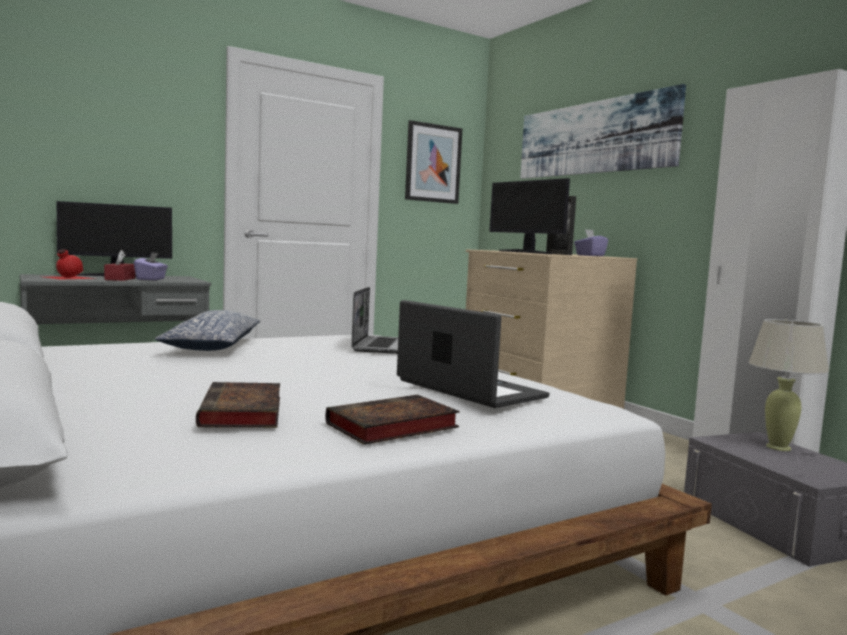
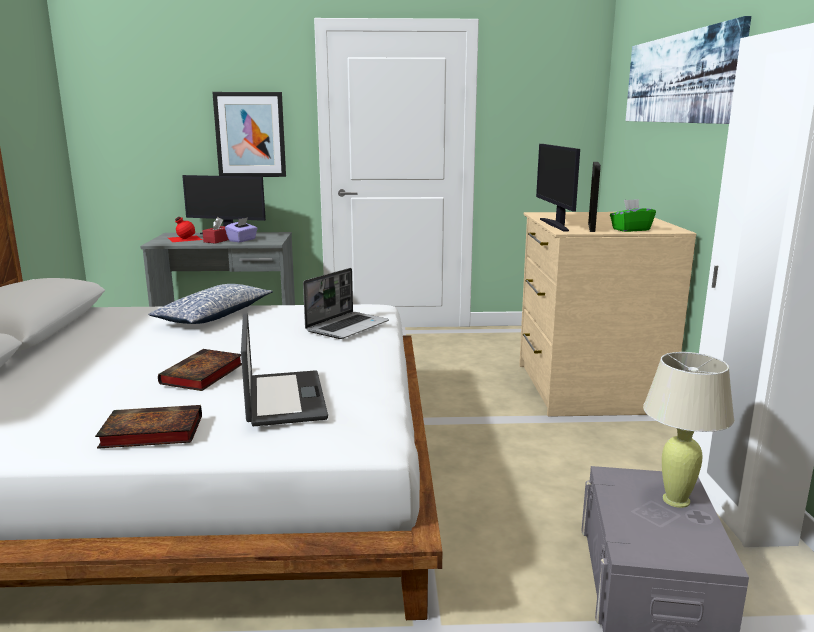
camera: 30 degrees right, 10 degrees up
book [196,382,280,428] -> book moved to [158,349,242,391]
picture [405,120,462,204] -> picture moved to [212,92,286,177]
purple tissue box [574,229,608,256] -> green tissue box [610,199,656,232]

